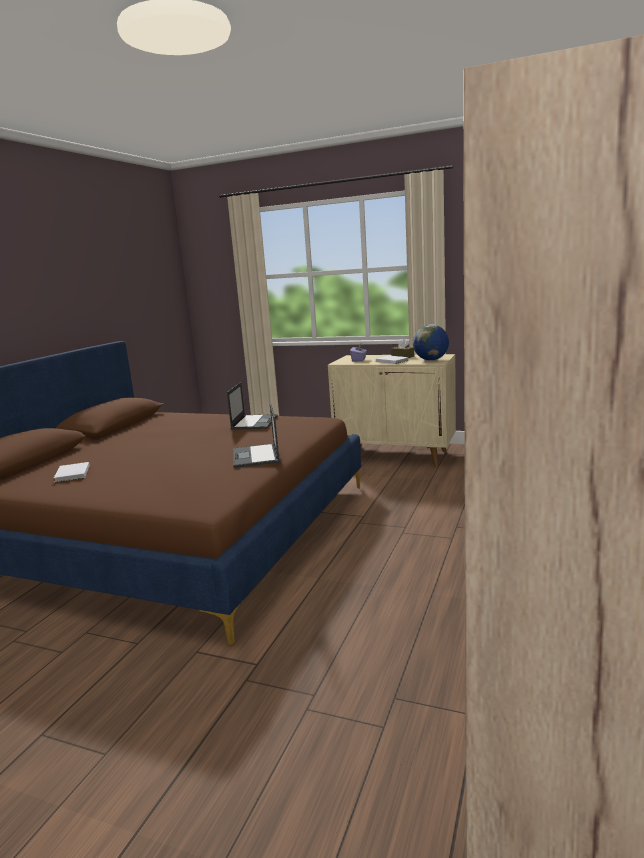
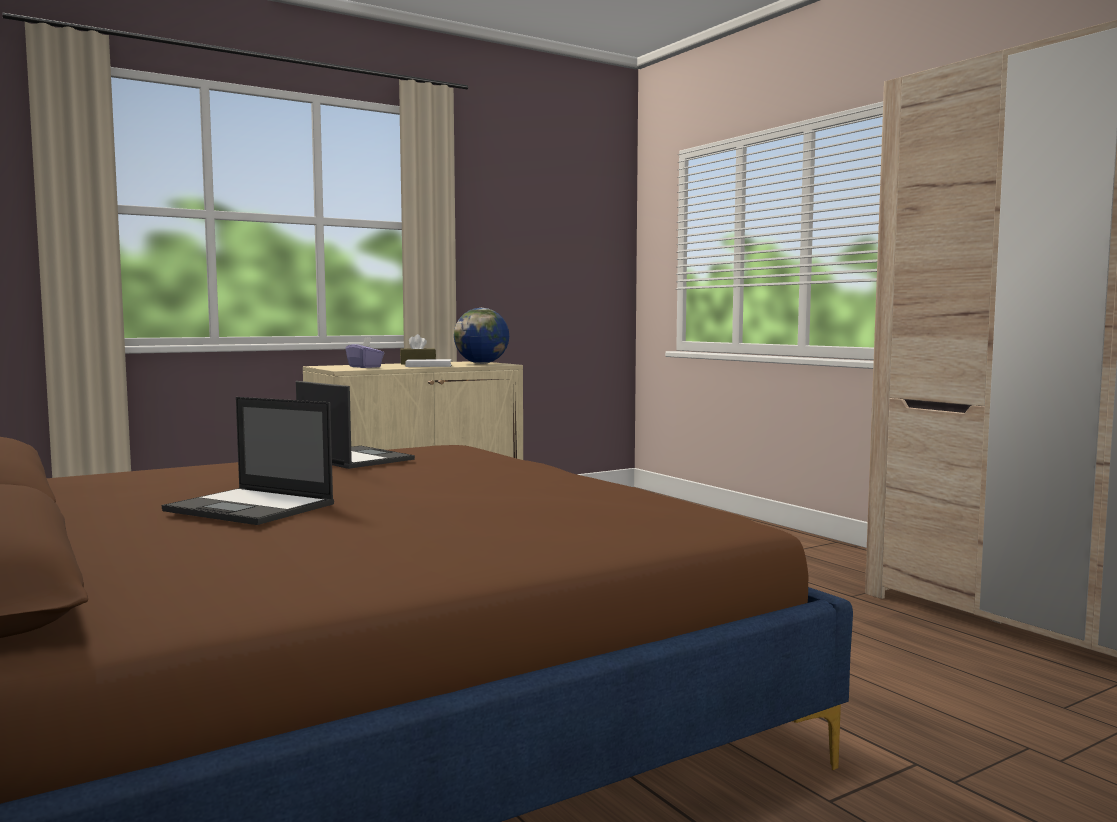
camera: 55 degrees left, 10 degrees down
white book [54,462,90,482] -> none
laptop [233,404,280,468] -> laptop moved to [162,397,334,525]

